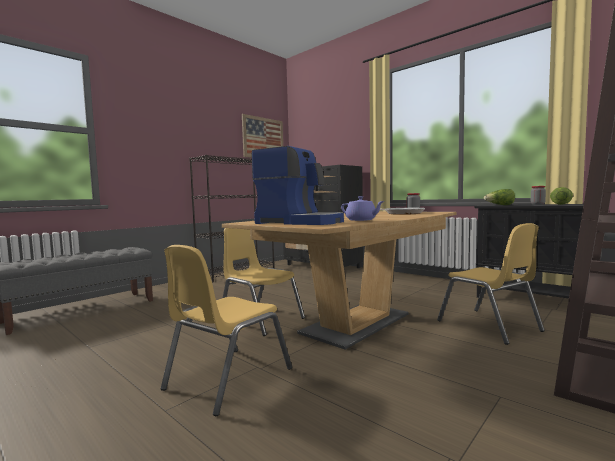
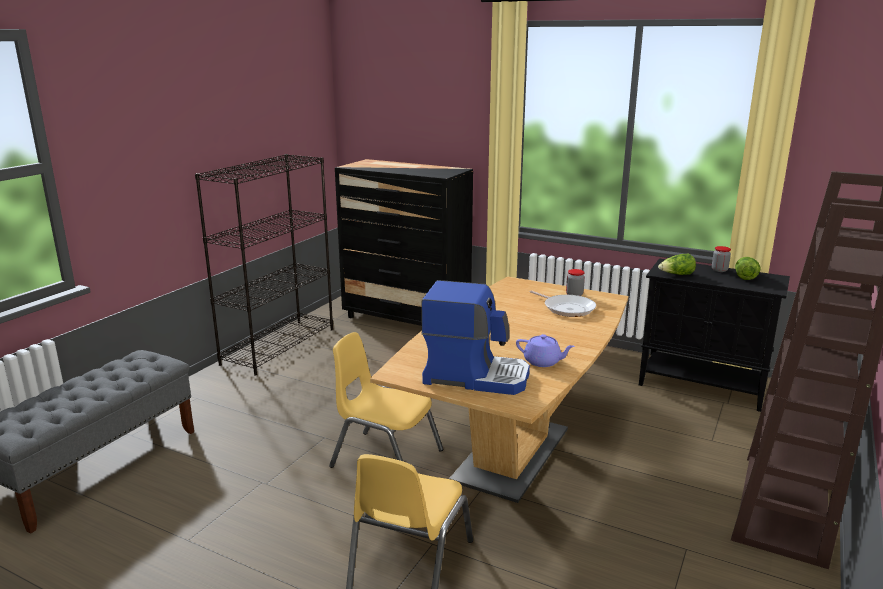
camera: 15 degrees left, 15 degrees up
picture [242,114,283,158] -> none
yellow chair [437,223,545,345] -> none

